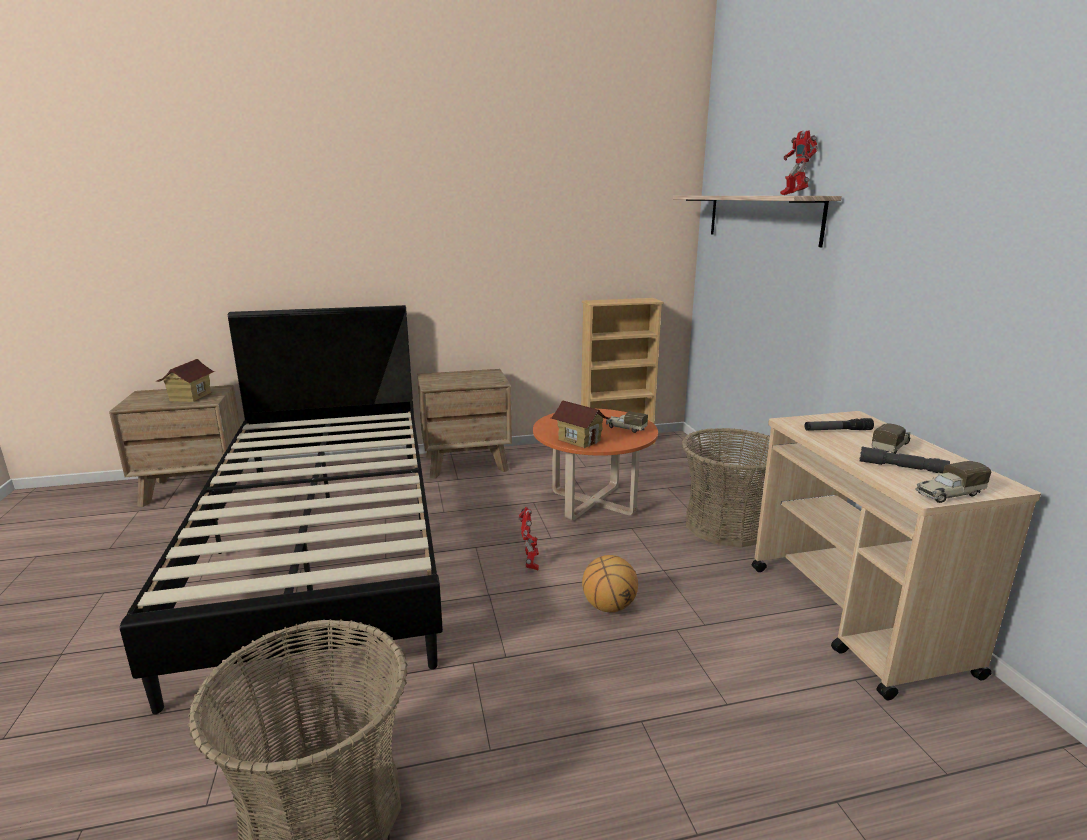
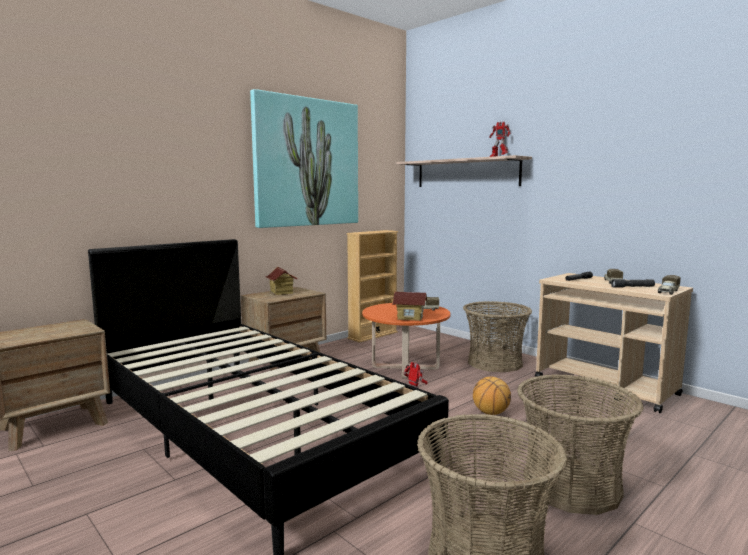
camera: 30 degrees left, 10 degrees down
toy house [156,359,215,402] -> toy house moved to [265,267,298,295]
none -> picture [250,89,358,228]
none -> basket [517,374,644,515]

